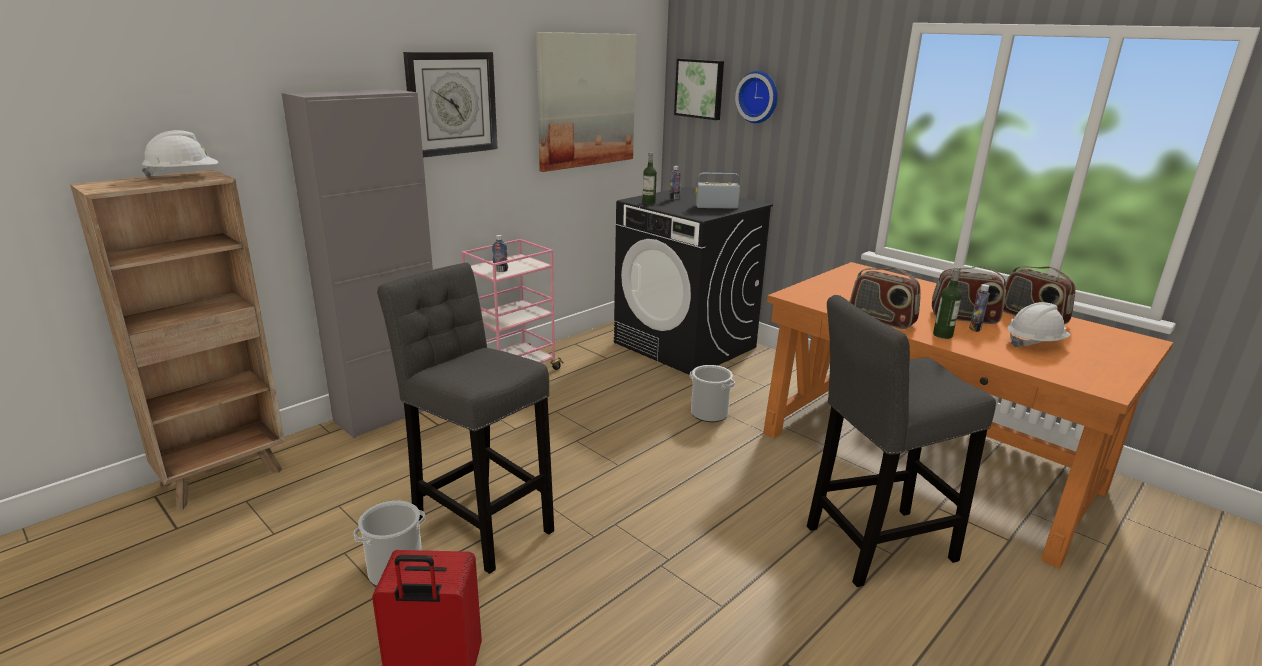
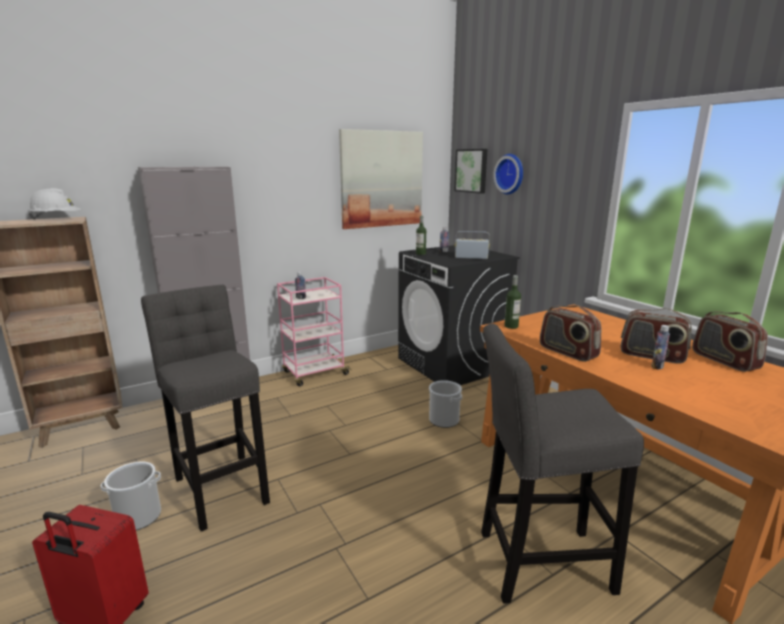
camera: 15 degrees right, 5 degrees down
wall clock [403,52,497,158] -> none
bottle [933,267,962,339] -> bottle moved to [504,275,521,329]
white hard hat [1007,302,1071,348] -> none

